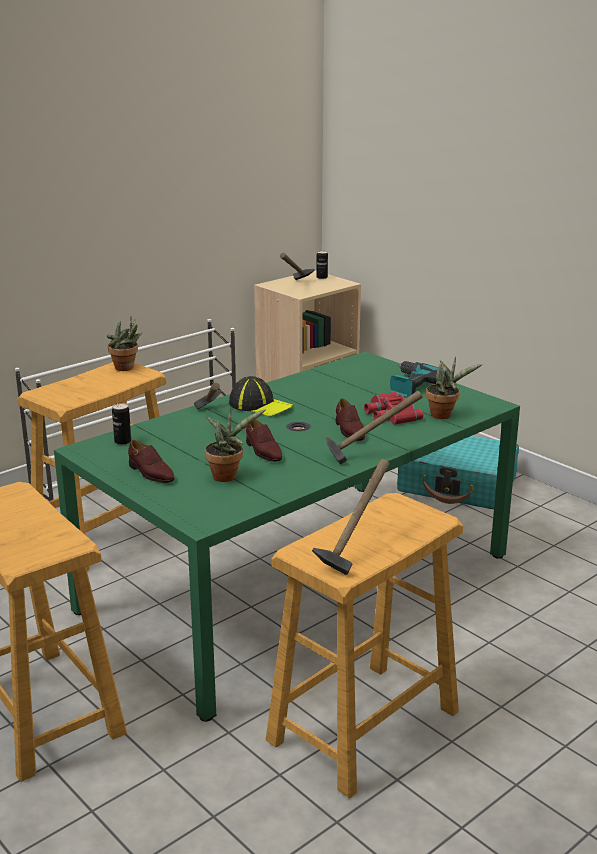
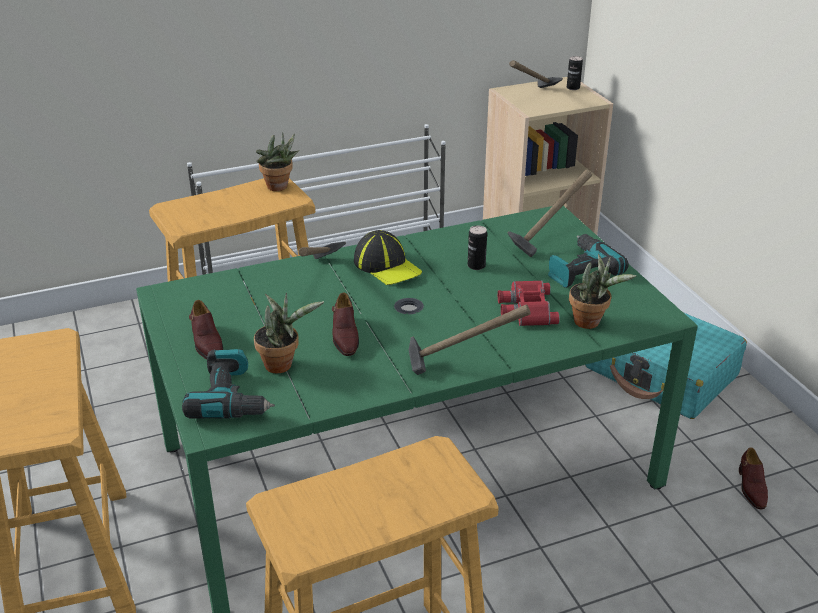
camera: 20 degrees right, 10 degrees up
can [112,403,131,445] -> can moved to [468,225,487,270]
hammer [312,459,390,575] -> hammer moved to [507,170,592,257]
brown shoe [336,398,365,441] -> brown shoe moved to [739,447,768,509]
none -> power drill [182,349,275,419]

